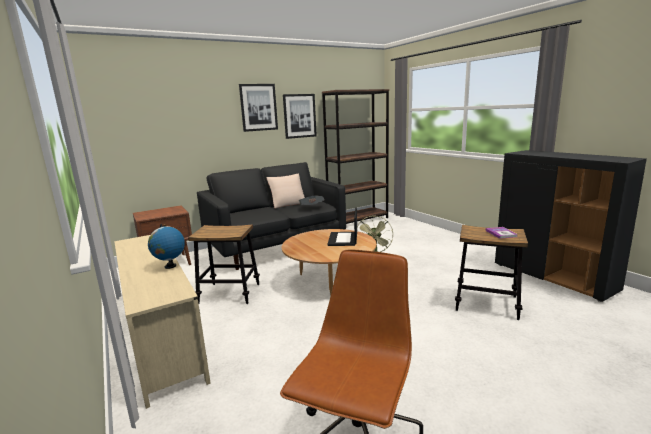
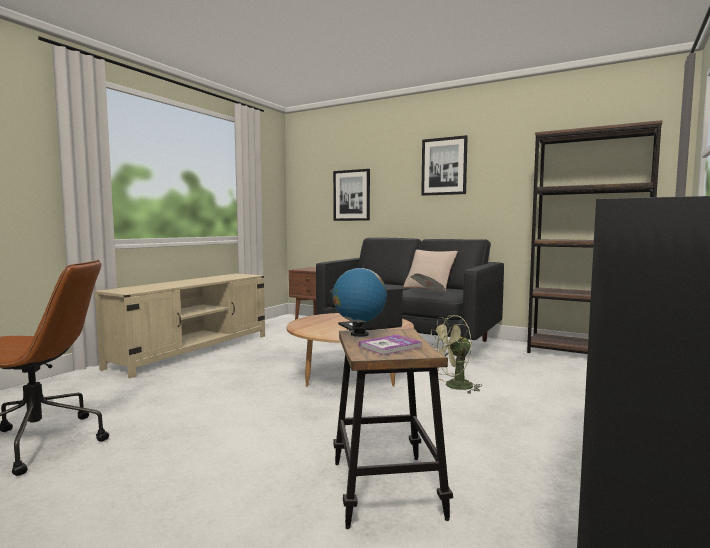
camera: 60 degrees right, 10 degrees down
globe [148,224,185,269] -> globe moved to [332,265,387,337]
stool [188,224,260,304] -> none
picture [283,94,317,139] -> picture moved to [333,169,370,221]

